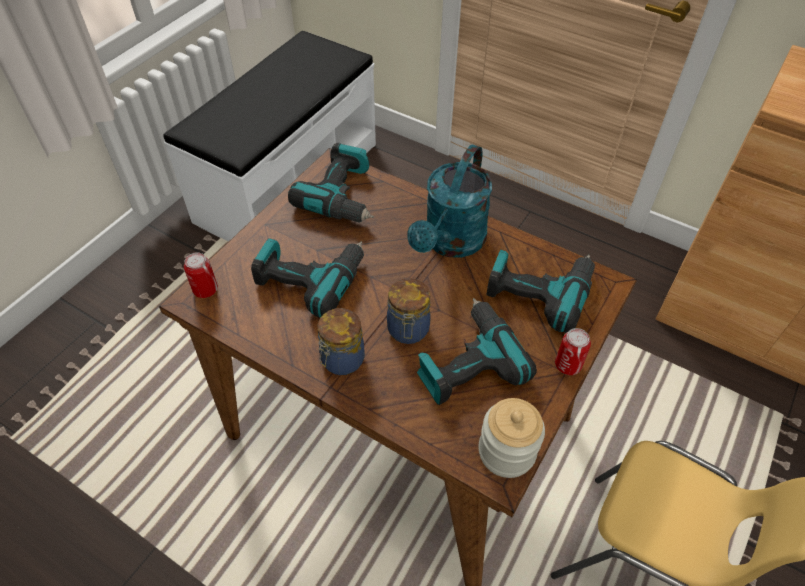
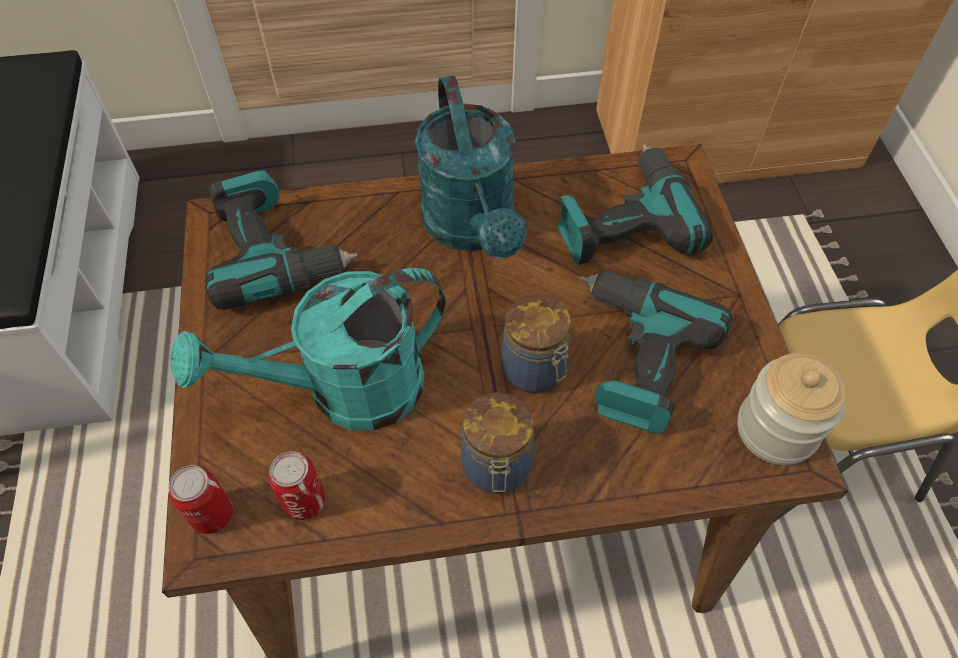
camera: 40 degrees left, 5 degrees up
power drill [251,238,364,318] -> turquoise watering can [170,268,446,430]
can [555,328,591,375] -> can moved to [268,451,325,520]

